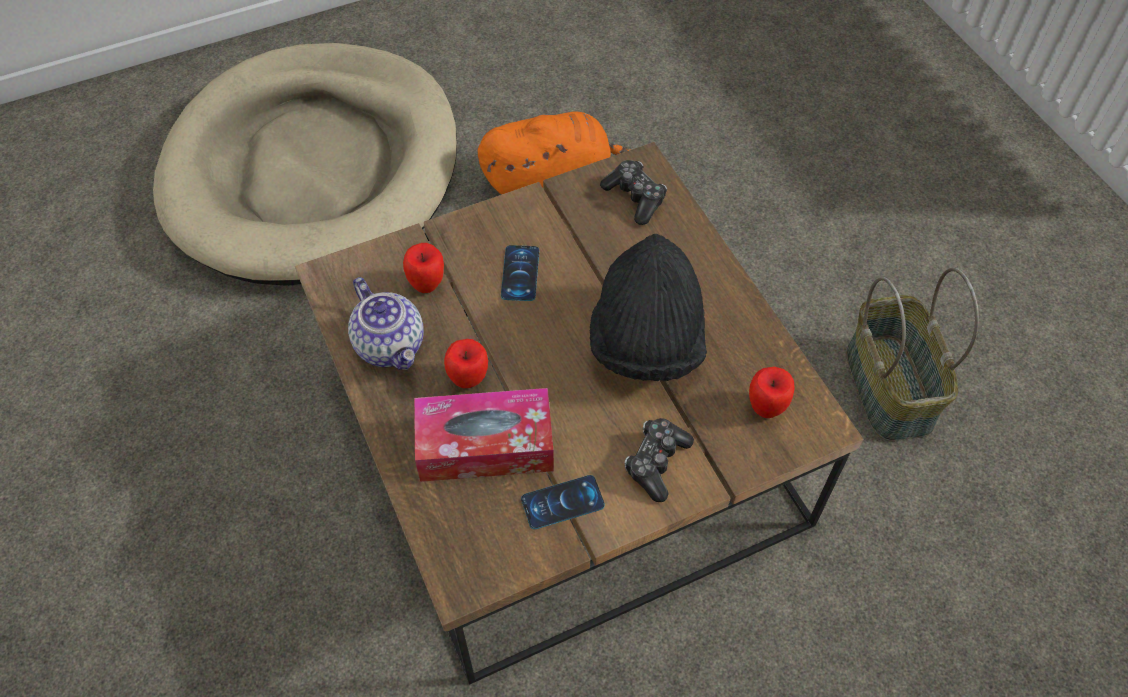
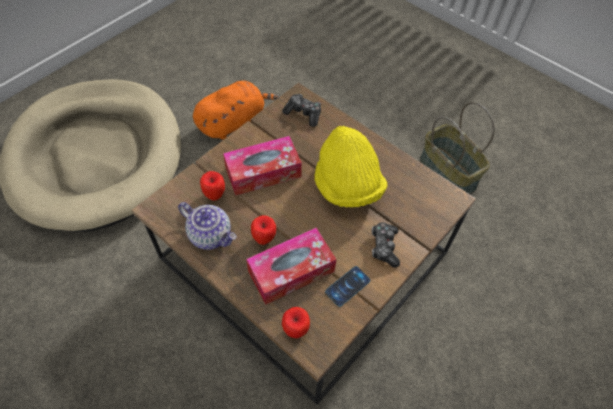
camera: 25 degrees left, 0 degrees up
phone [501,245,539,301] -> tissue box [223,136,302,196]
black hat [590,234,707,381] -> yellow hat [314,126,387,207]
apple [749,367,795,418] -> apple moved to [282,307,310,338]

